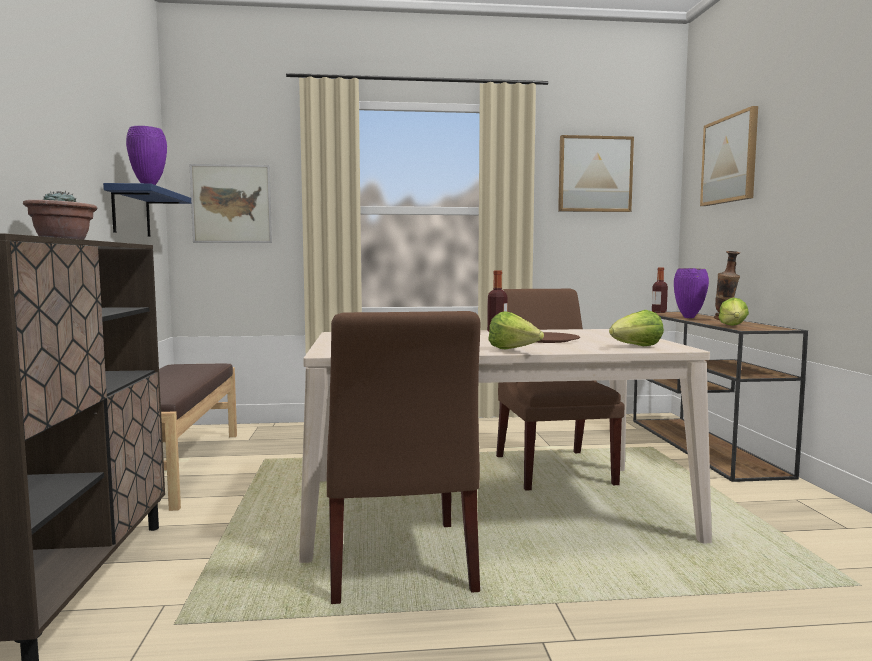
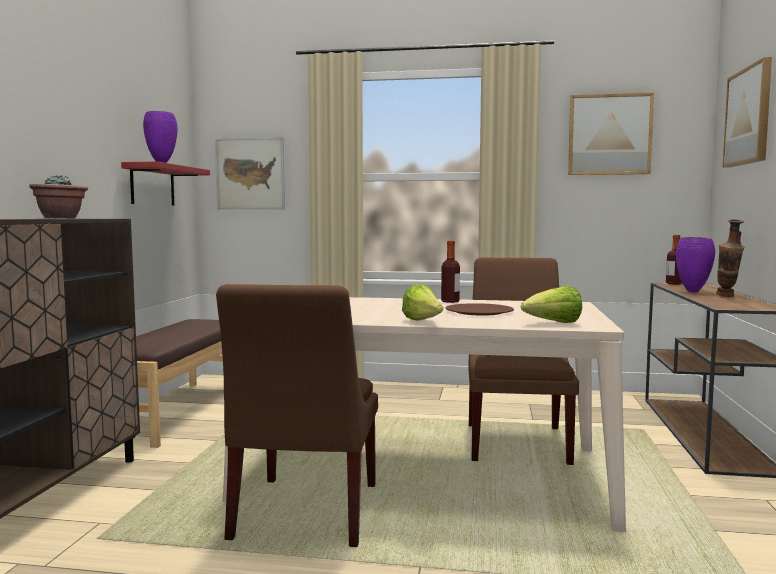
camera: 15 degrees right, 0 degrees up
blue shelf [103,183,191,237] -> red shelf [121,161,210,205]
lettuce [718,298,749,326] -> none

